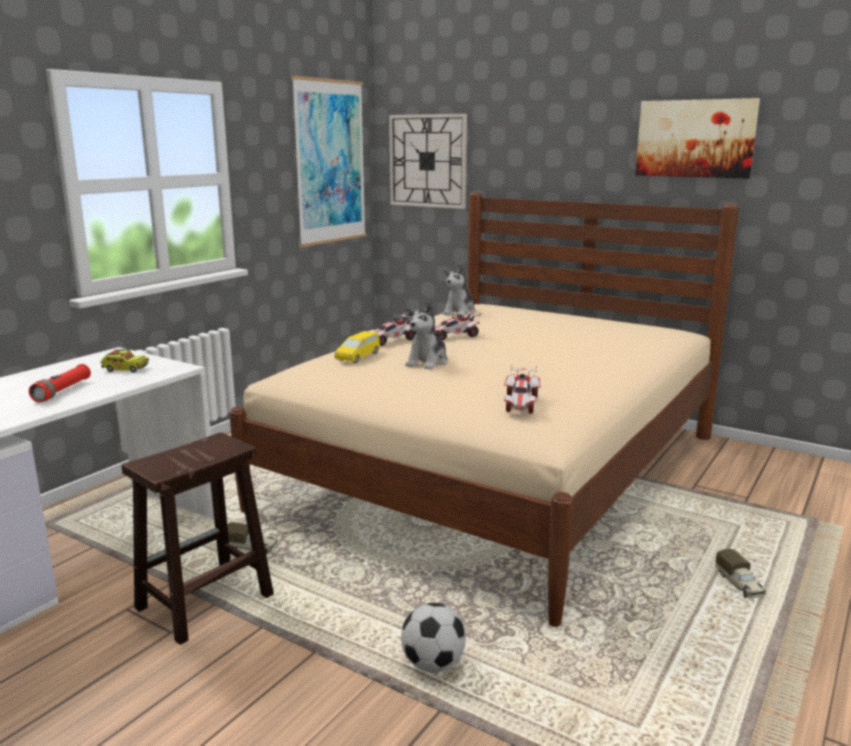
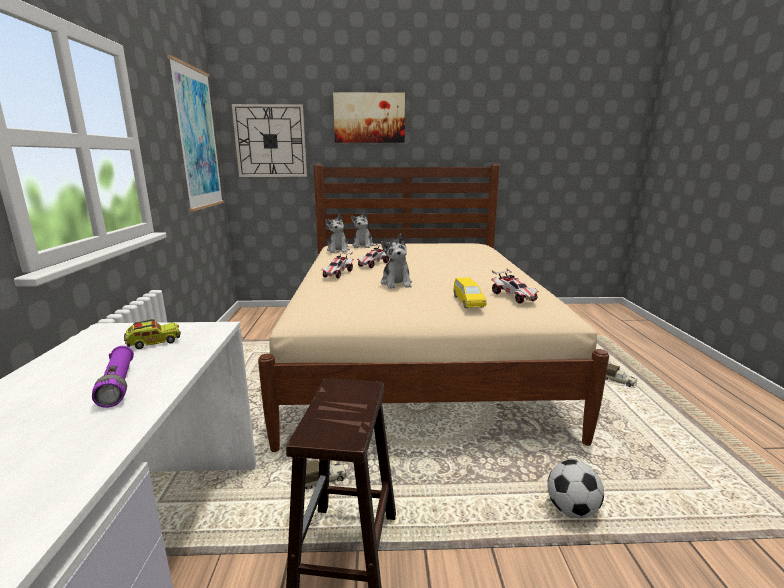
camera: 35 degrees left, 0 degrees up
red flashlight [29,364,91,402] -> purple flashlight [92,346,134,408]
yellow toy car [335,331,380,363] -> yellow toy car moved to [453,278,487,308]
picture [635,98,760,178] -> picture moved to [333,92,405,143]
none -> plush toy [351,211,374,248]

